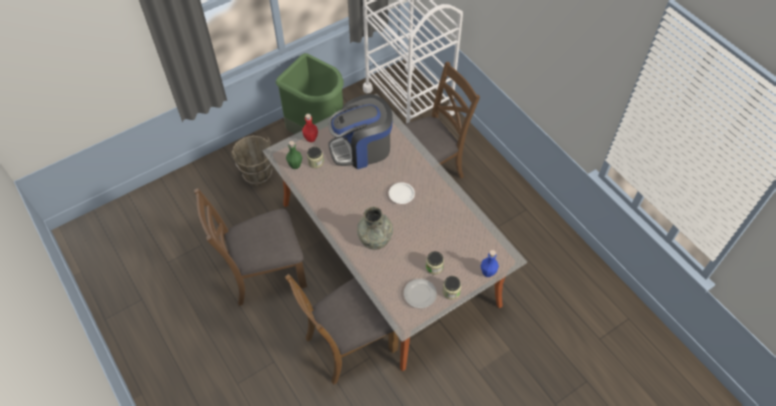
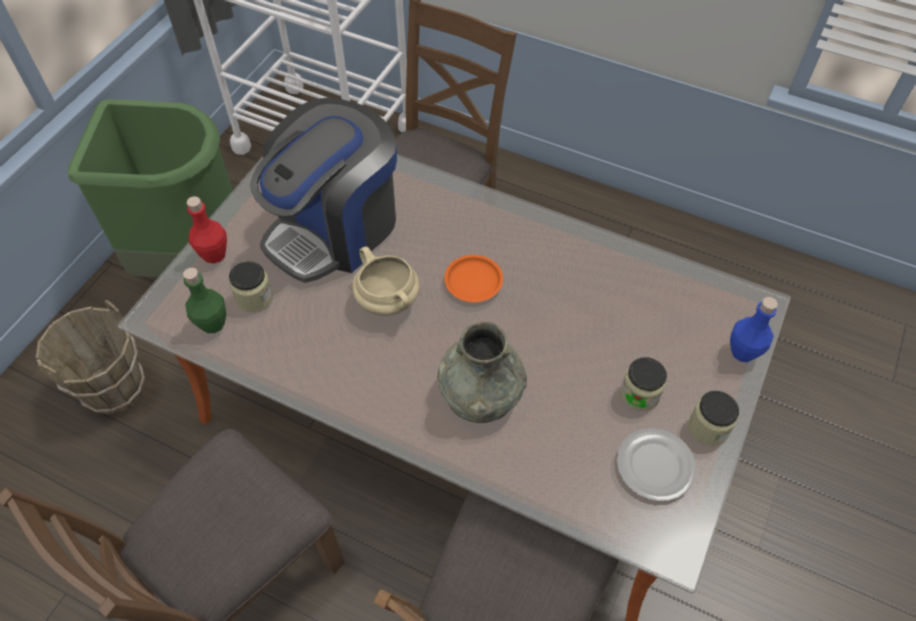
camera: 30 degrees left, 0 degrees up
white plate [389,183,415,204] -> orange plate [444,255,503,302]
none -> beige cooking pot [352,247,420,316]

